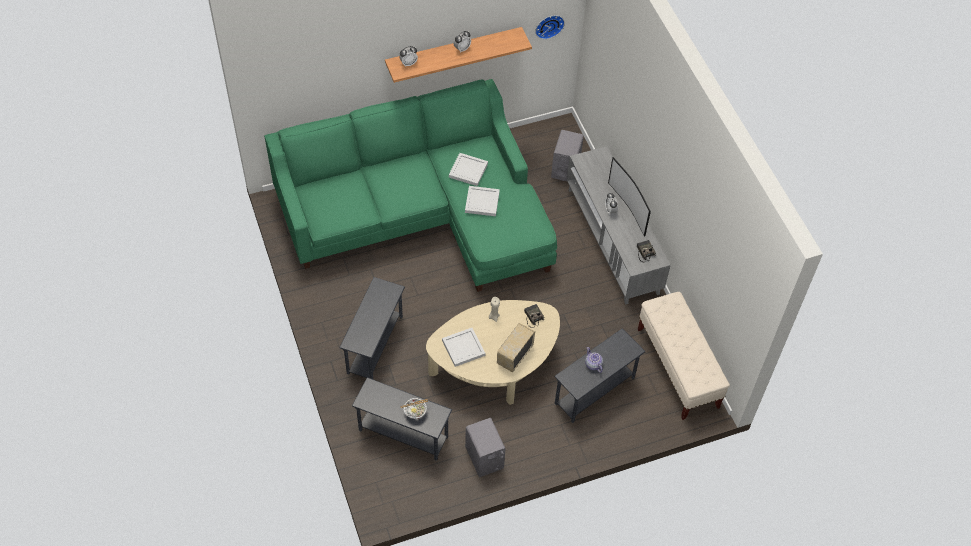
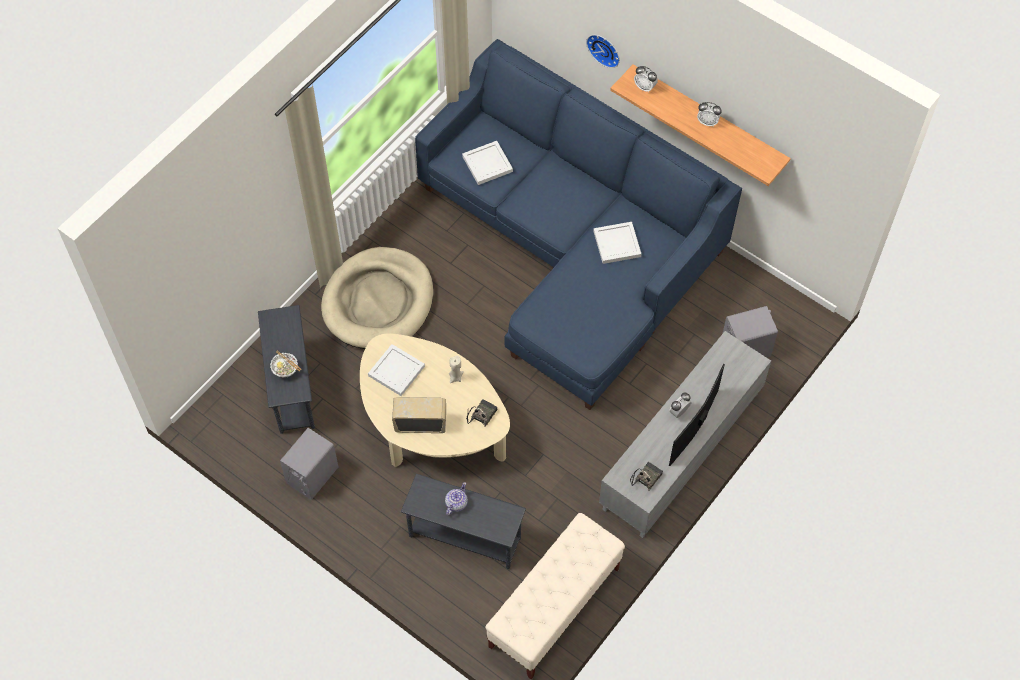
camera: 60 degrees right, 5 degrees up
green sofa [264,79,557,292] -> blue sofa [415,39,742,410]
grey side table [339,277,405,379] -> beige dog bed [321,247,433,349]
white tray [465,186,500,216] -> white tray moved to [462,141,513,185]
wall clock [535,15,565,39] -> wall clock moved to [586,35,620,68]

